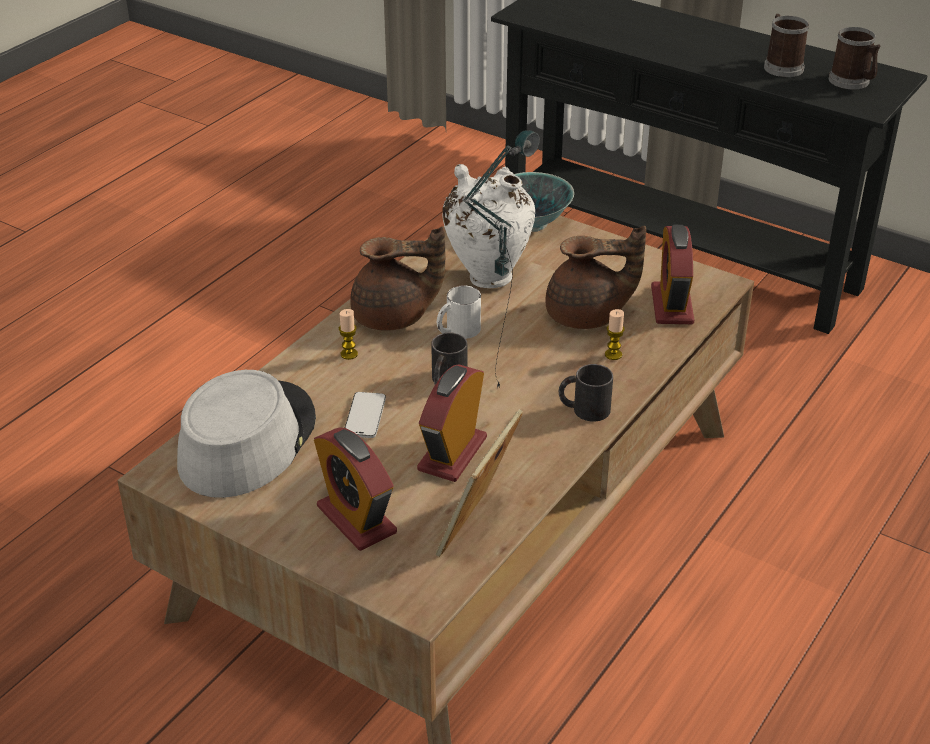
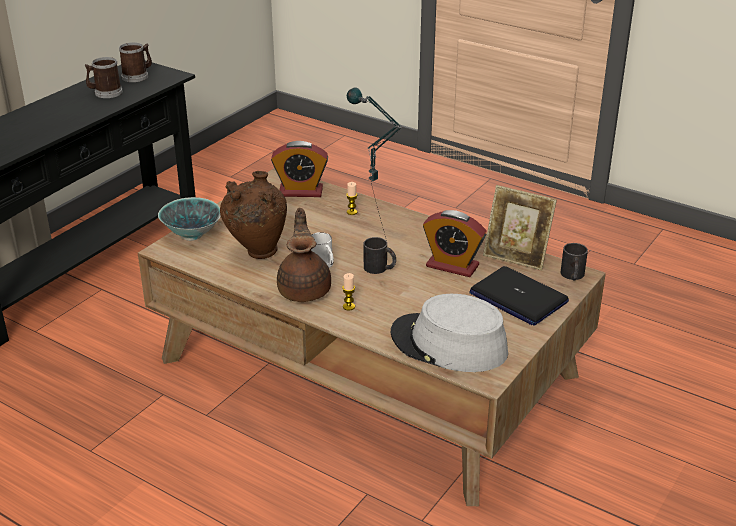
camera: 90 degrees left, 5 degrees down
alarm clock [314,427,397,551] -> laptop [469,266,569,326]
phone [345,392,386,438] -> none
white vase [443,164,535,288] -> brown vase [220,171,287,259]
brown teapot [546,226,646,329] -> none
black mug [559,364,613,422] -> black mug moved to [561,243,588,280]

